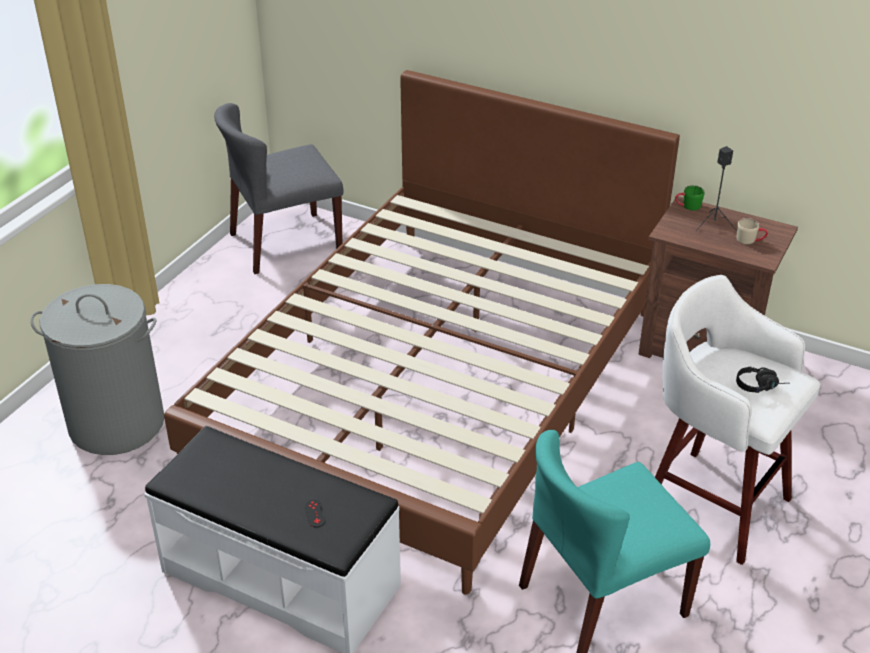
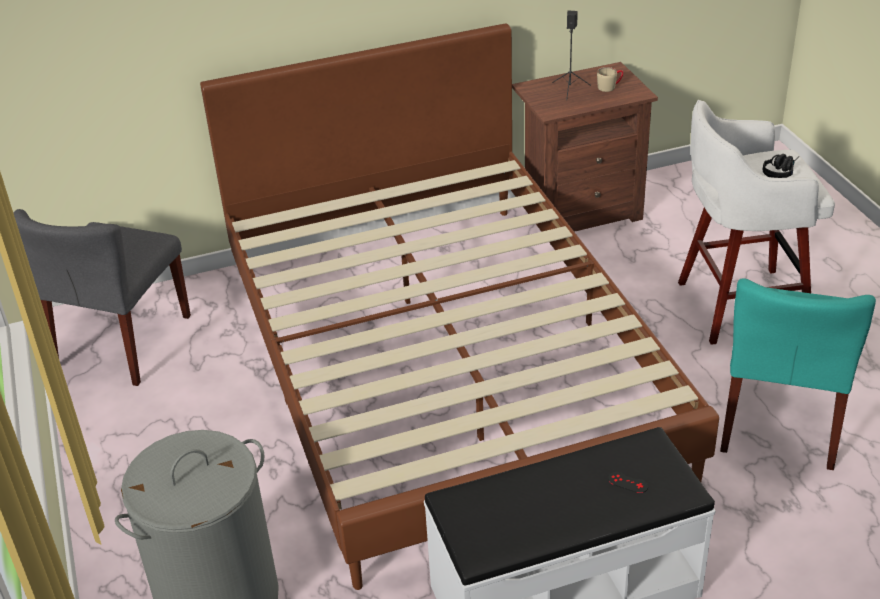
camera: 45 degrees left, 0 degrees up
green mug [675,185,705,211] -> none

